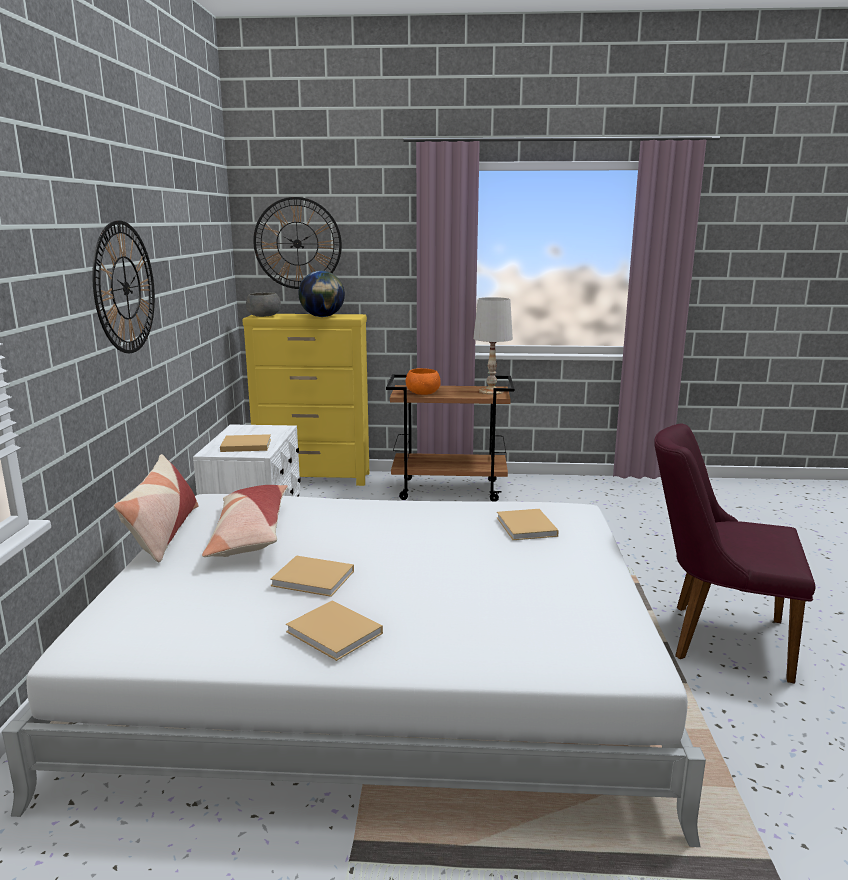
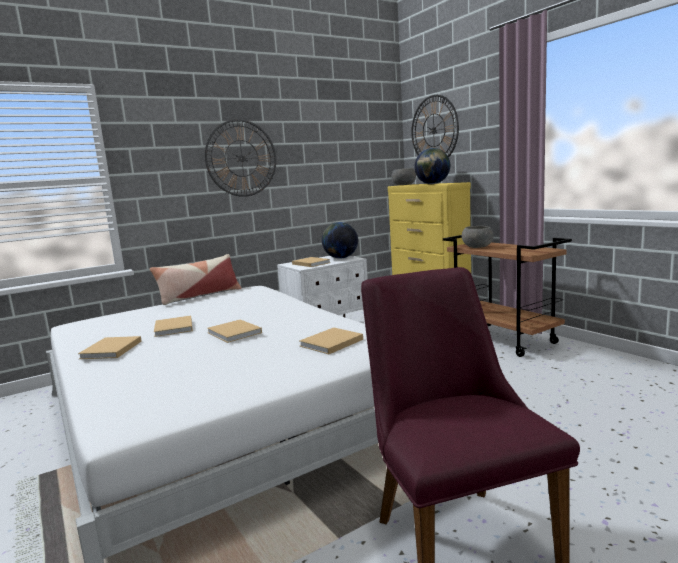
camera: 55 degrees right, 5 degrees down
pillow [202,485,288,557] -> none
orange bowl [406,368,441,395] -> grey bowl [462,226,494,248]
white table lamp [473,297,513,395] -> none
none -> beige book [207,320,262,343]
none -> globe [322,222,358,258]

